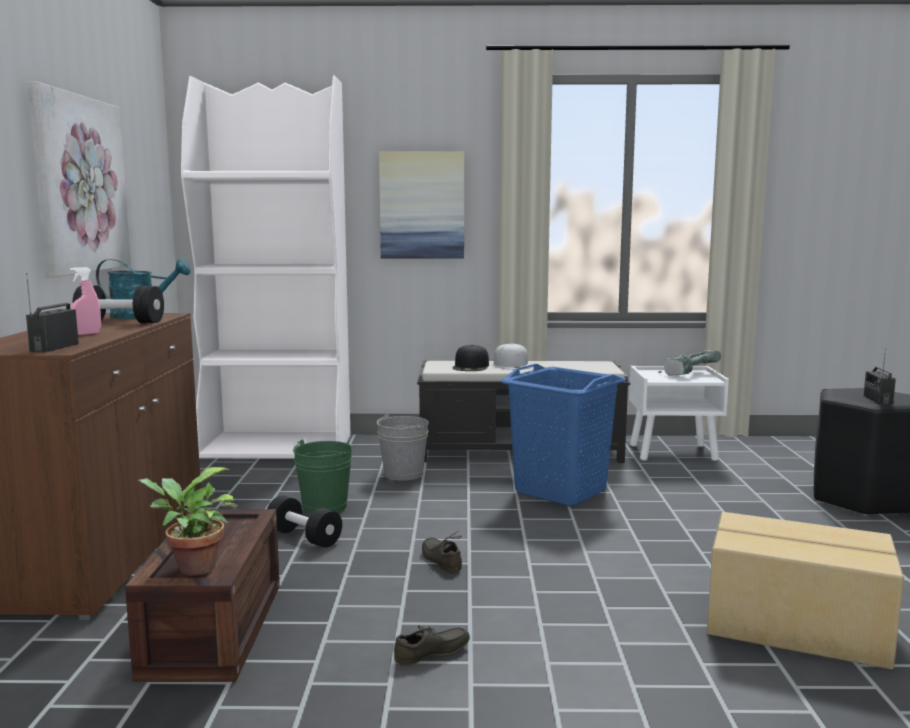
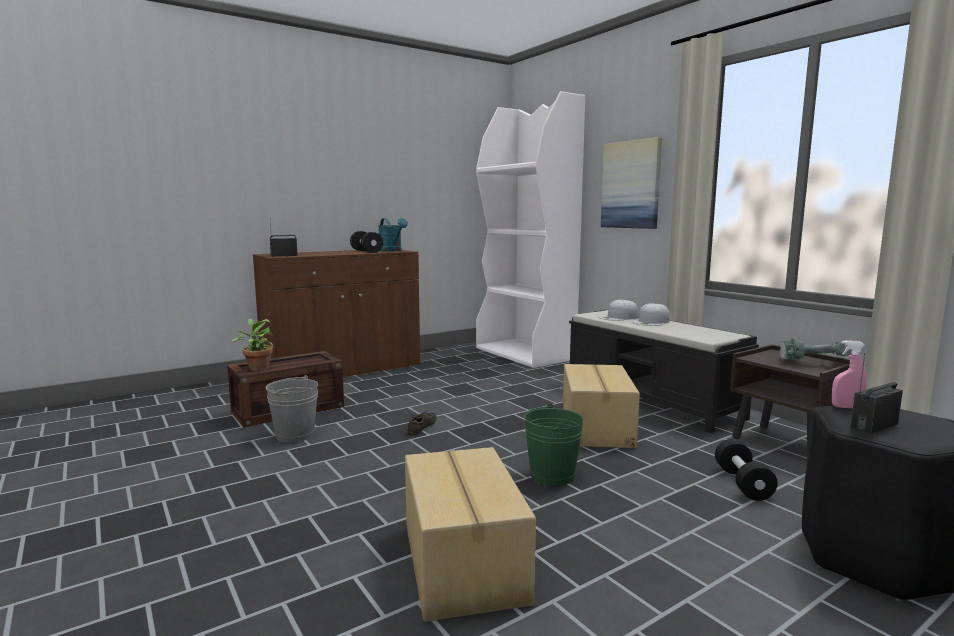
camera: 55 degrees right, 0 degrees up
picture [27,81,131,277] -> none
pink spray bottle [70,267,101,335] -> pink spray bottle moved to [832,340,866,408]
black dumbbell [267,495,342,548] -> black dumbbell moved to [715,439,778,501]
green bucket [293,440,352,514] -> green bucket moved to [524,404,584,486]
grey bucket [377,414,429,481] -> grey bucket moved to [265,375,318,442]
grey shoe [394,626,470,666] -> none
black cap [453,345,489,371] -> white cap [598,300,639,321]
blue laundry basket [501,364,626,507] -> cardboard box [563,364,640,448]
white nightstand [629,366,729,461] -> brown nightstand [730,344,850,460]

